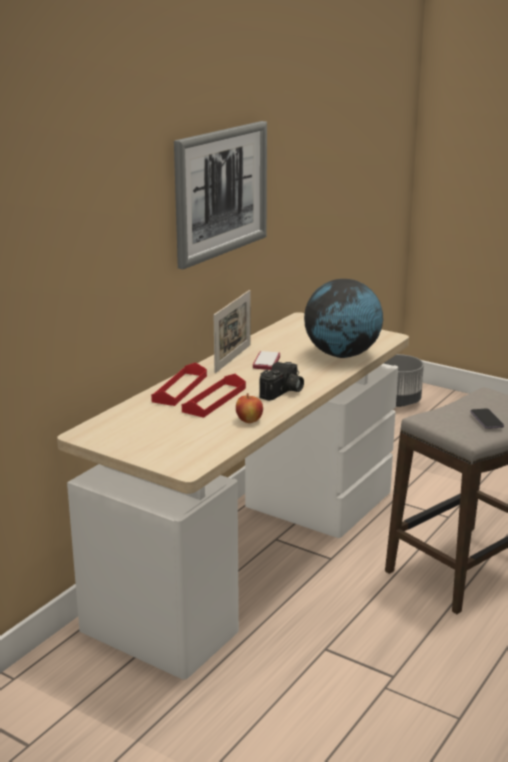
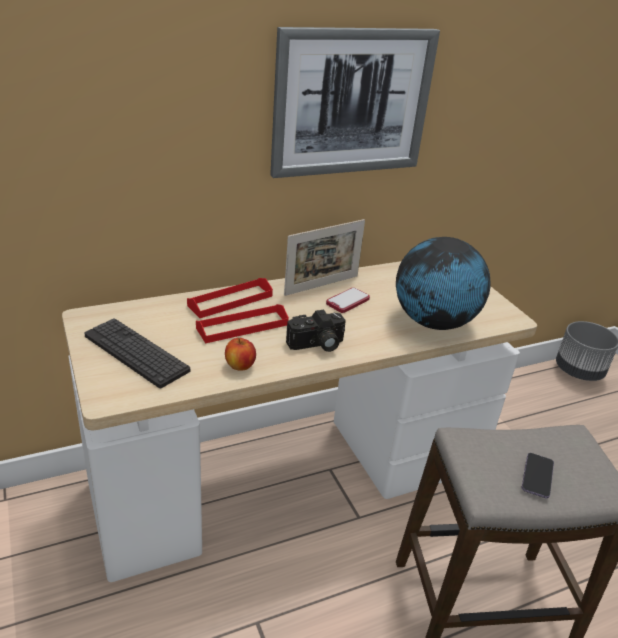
camera: 30 degrees right, 10 degrees up
none -> keyboard [84,319,190,388]

